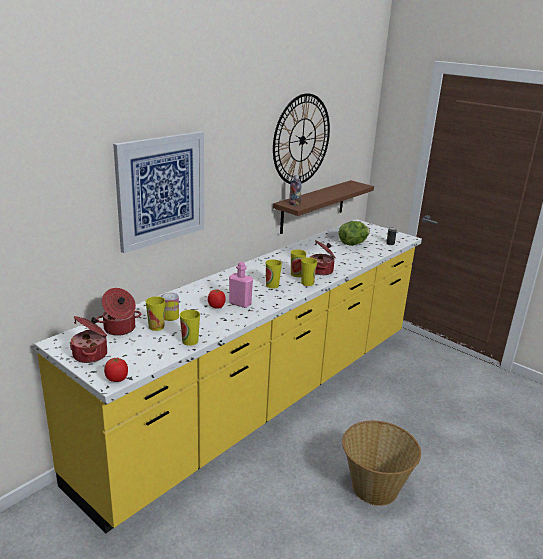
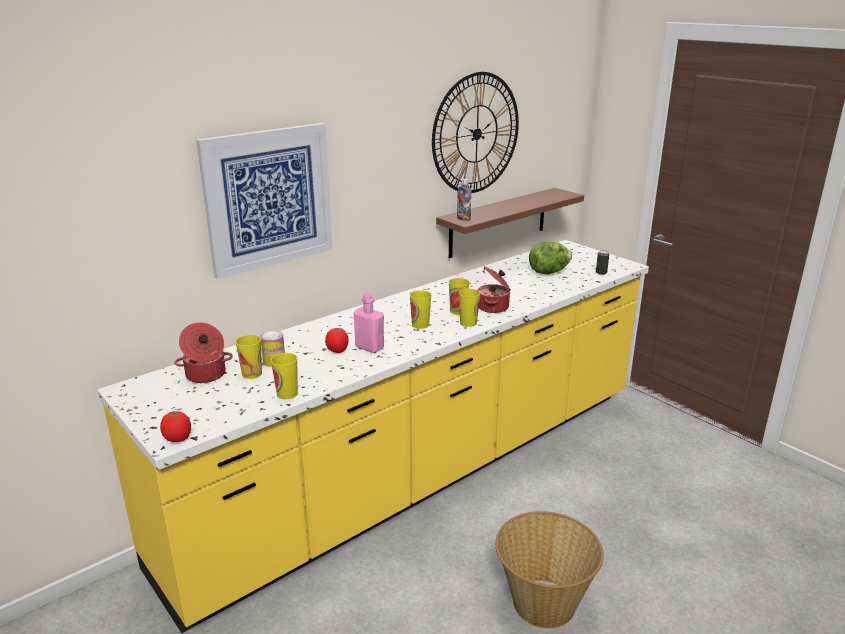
camera: 10 degrees right, 0 degrees up
cooking pot [70,316,107,363] -> none

